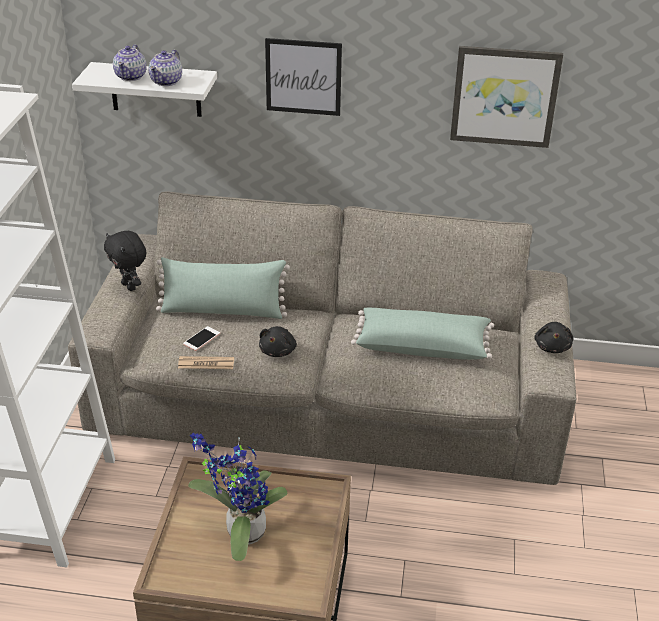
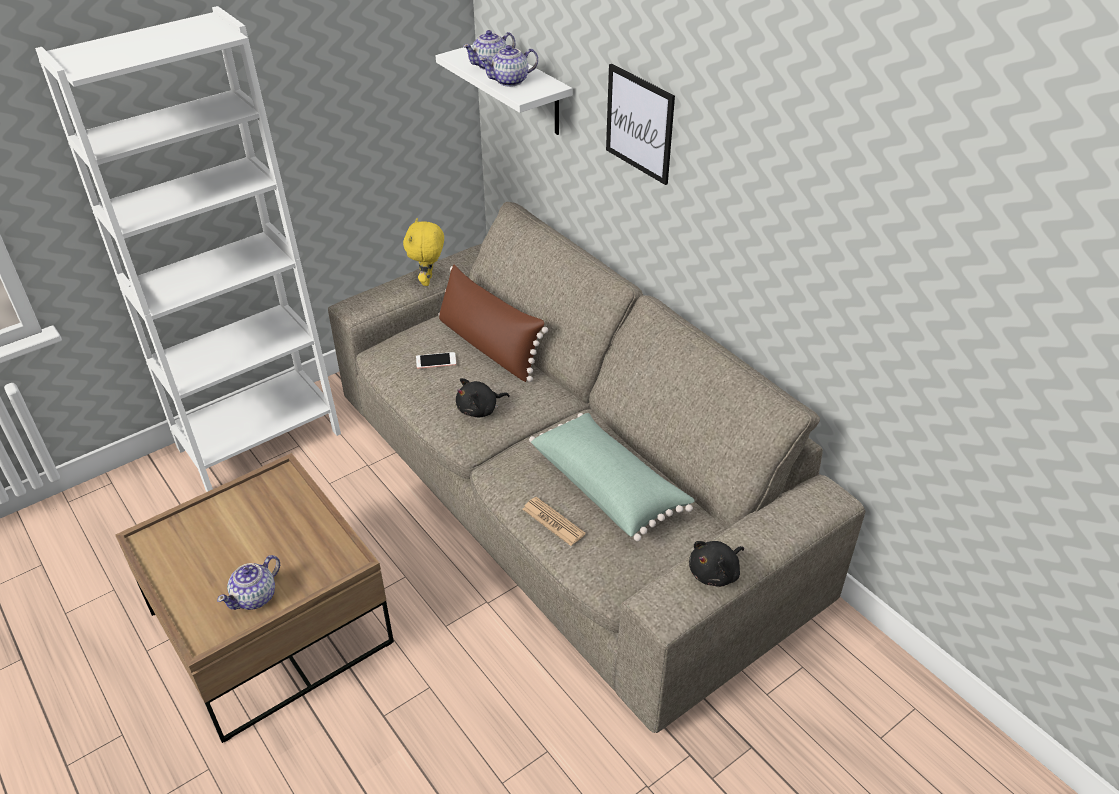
camera: 45 degrees right, 5 degrees up
black plush toy [104,231,147,291] -> yellow plush toy [403,218,444,286]
green pillow [156,257,290,319] -> brown pillow [438,265,548,382]
newspaper [178,356,234,369] -> newspaper moved to [522,497,586,546]
potted plant [188,433,287,561] -> none
picture [450,46,563,148] -> none
none -> teapot [217,555,280,610]

